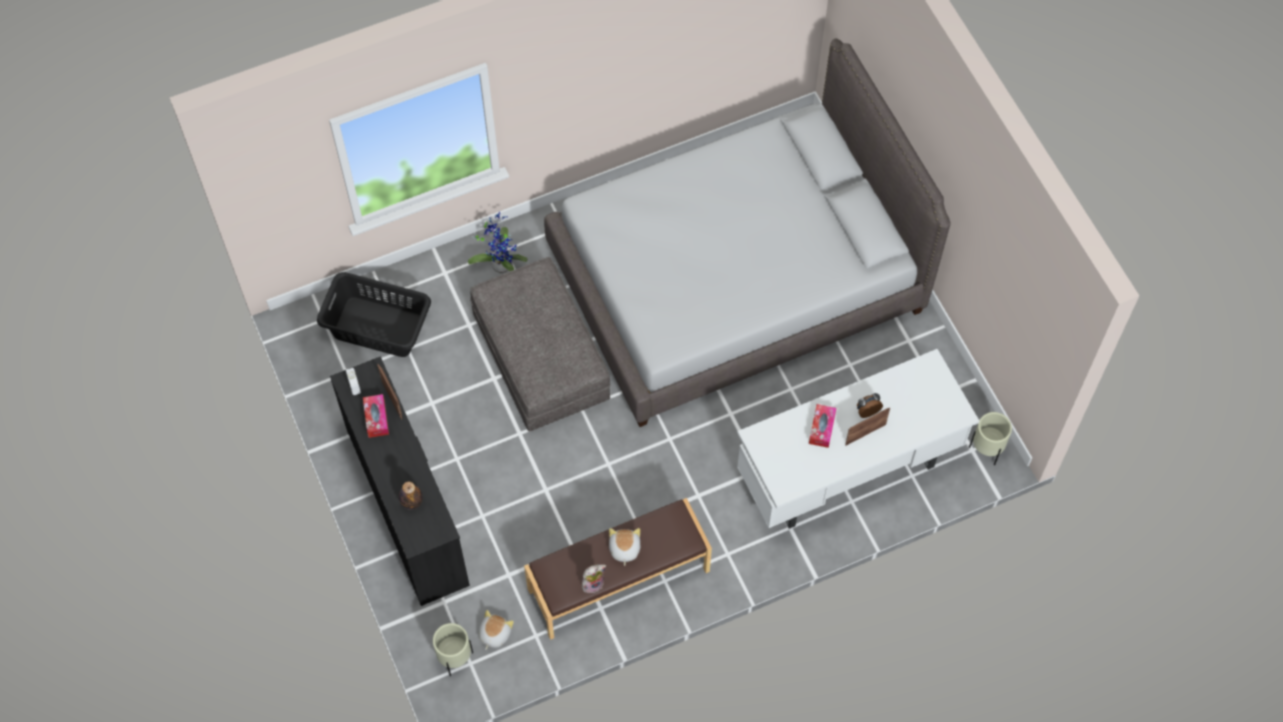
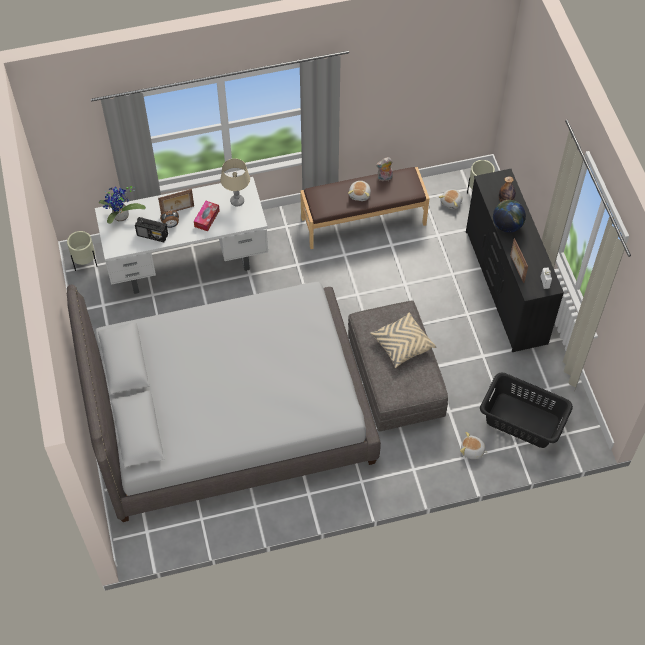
camera: 170 degrees left, 5 degrees down
tissue box [363,394,389,438] -> none
potted plant [468,212,528,273] -> potted plant moved to [99,186,146,224]
none -> radio [135,217,168,242]
none -> beige table lamp [220,159,250,206]
none -> beige pillow [370,313,436,368]
none -> plush toy [460,432,488,459]
none -> globe [493,200,526,233]

